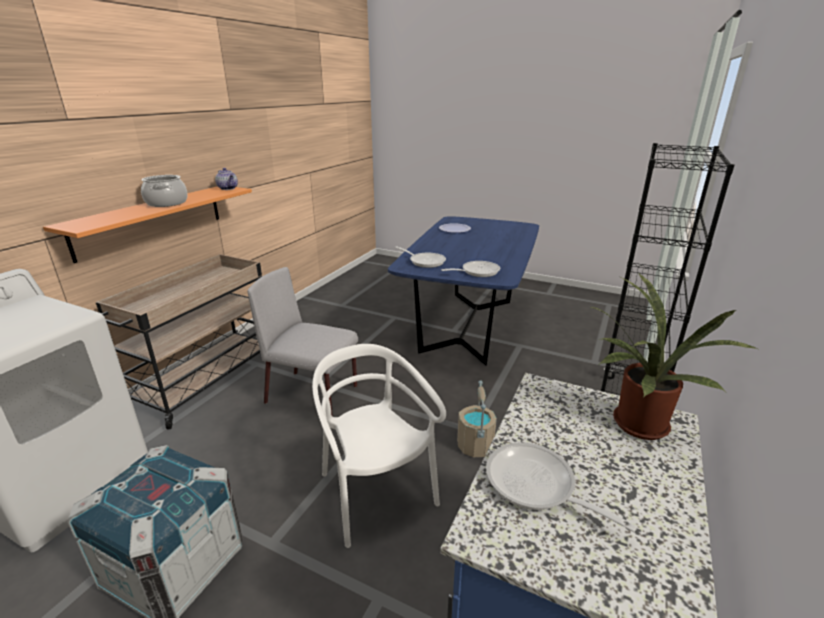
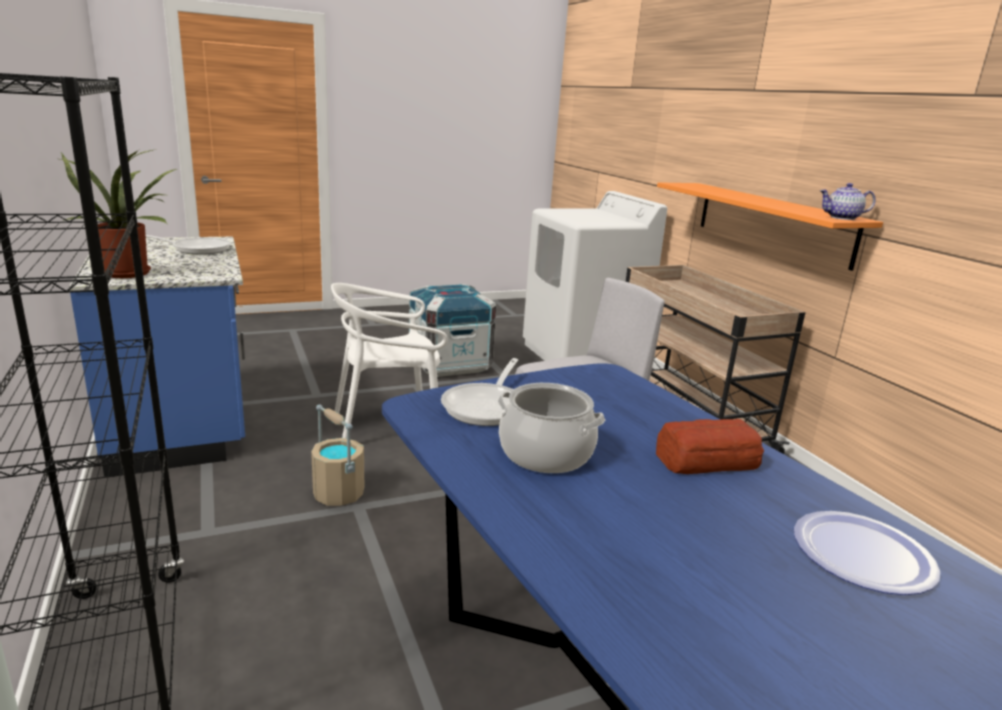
camera: 130 degrees right, 5 degrees down
cooking pot [141,175,188,207] -> cooking pot moved to [498,383,605,473]
white chair [312,344,446,548] -> white chair turned 150 degrees clockwise [331,283,448,439]
frying pan [395,246,446,268] -> none
none -> bread [656,419,764,474]

